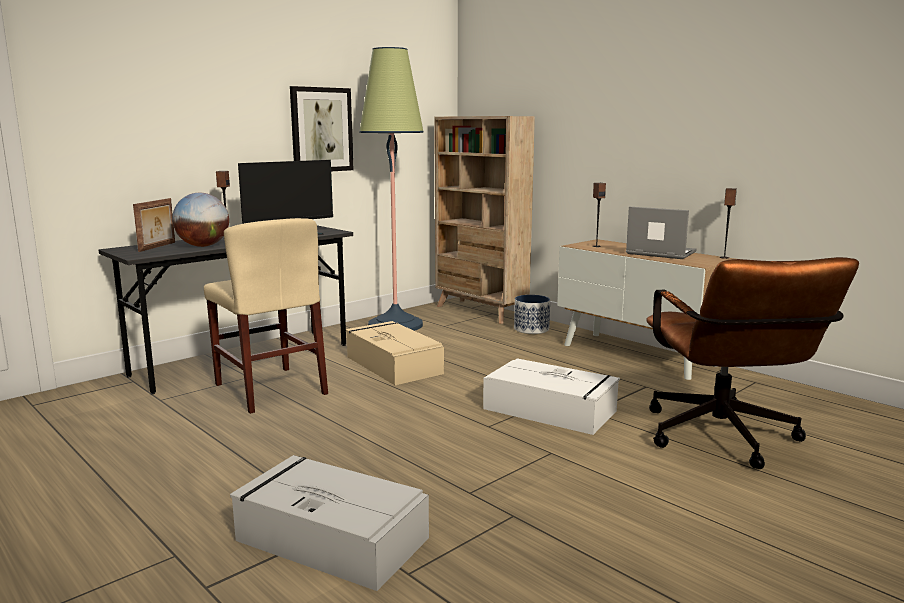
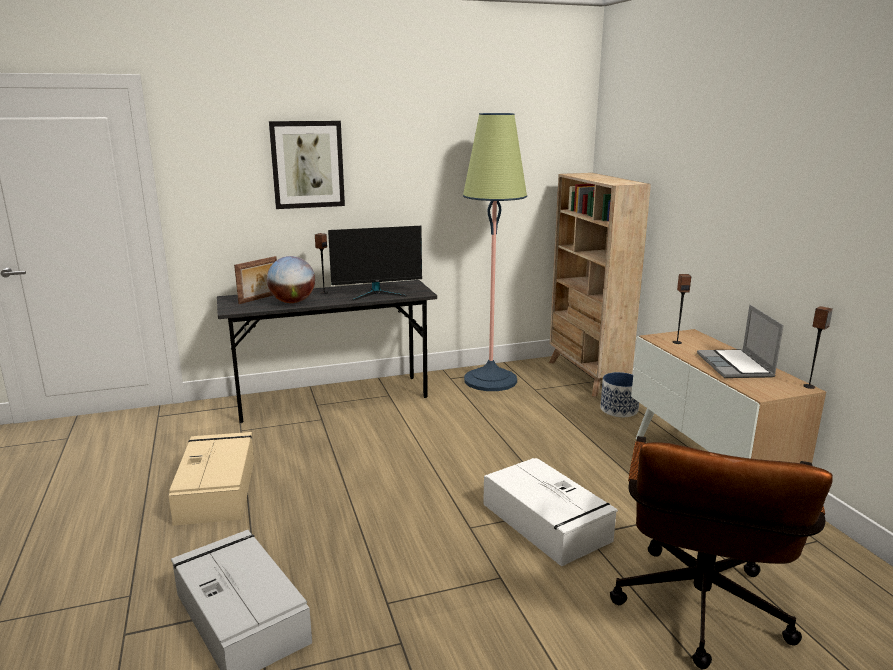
camera: 25 degrees right, 5 degrees up
beige chair [204,218,328,414] -> none
picture [290,86,353,171] -> picture moved to [269,121,345,209]
beige storage box [346,321,444,385] -> beige storage box moved to [169,432,254,526]
laptop [626,207,697,259] -> laptop turned 150 degrees counterclockwise [697,305,784,378]

